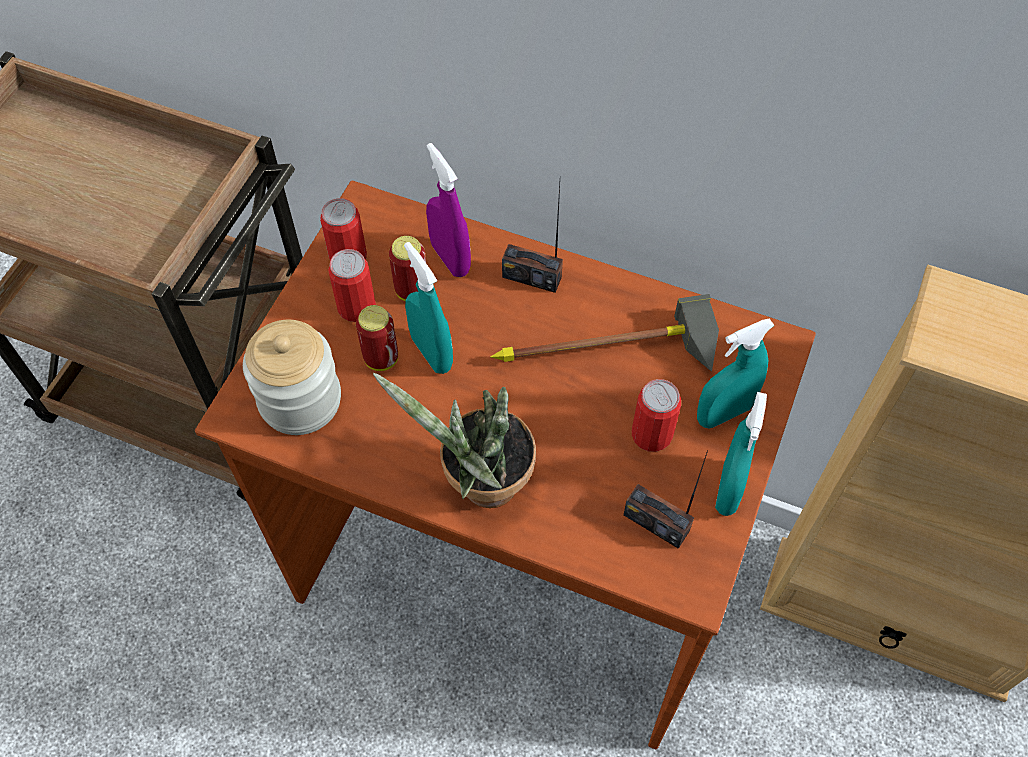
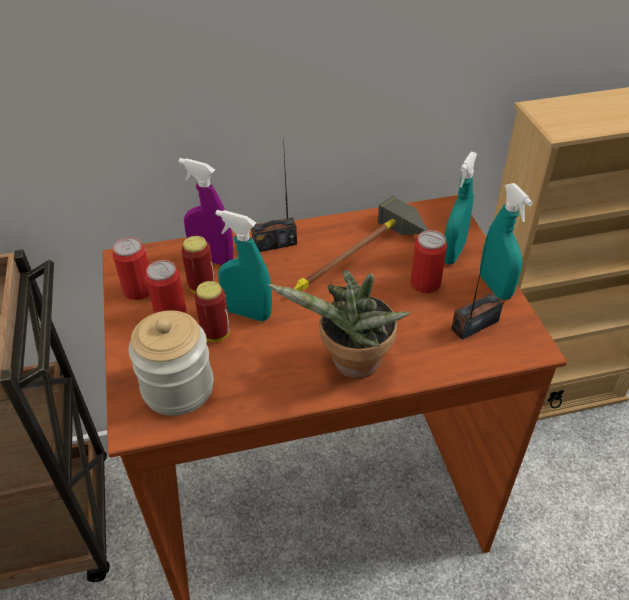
camera: 35 degrees left, 15 degrees down
radio [623,450,708,549] -> radio turned 150 degrees clockwise [451,237,504,340]

